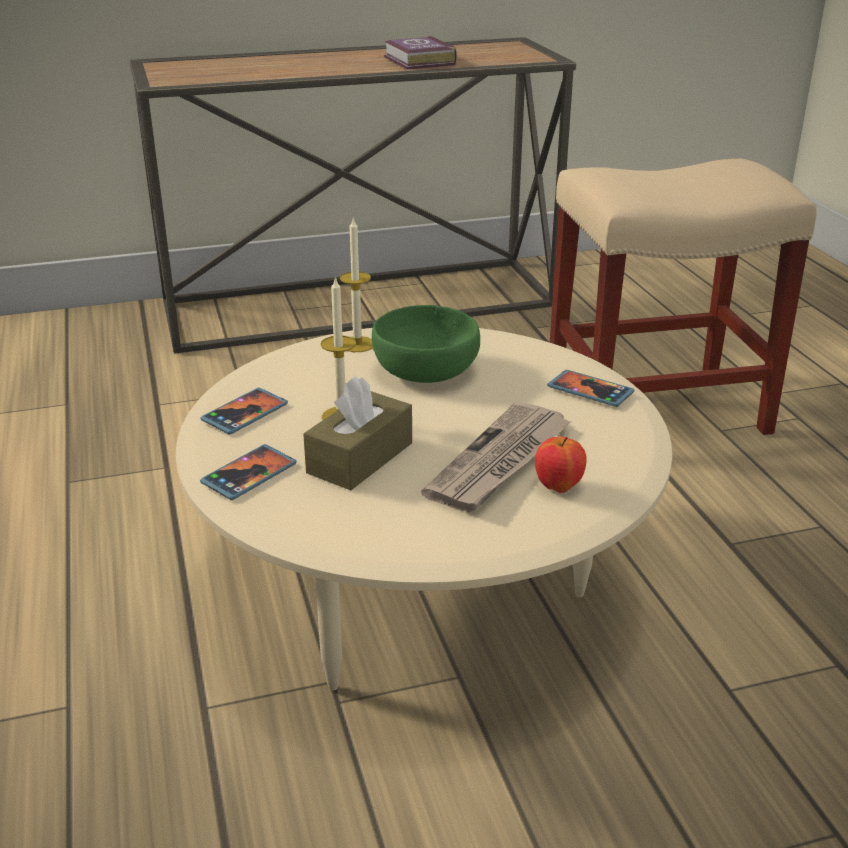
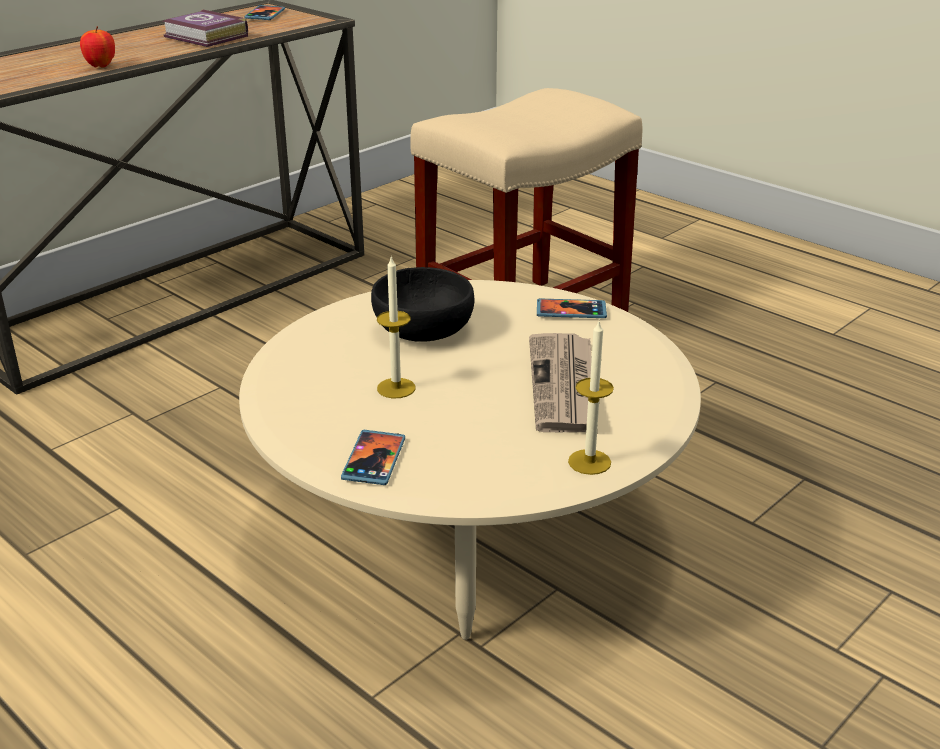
camera: 30 degrees left, 0 degrees up
phone [201,388,288,435] -> phone moved to [244,5,285,20]
brown tissue box [303,376,412,490] -> none
candle [340,219,373,352] -> candle moved to [568,321,614,475]
green bowl [372,305,480,383] -> black bowl [371,267,474,342]
apple [535,436,587,493] -> apple moved to [80,26,115,68]

